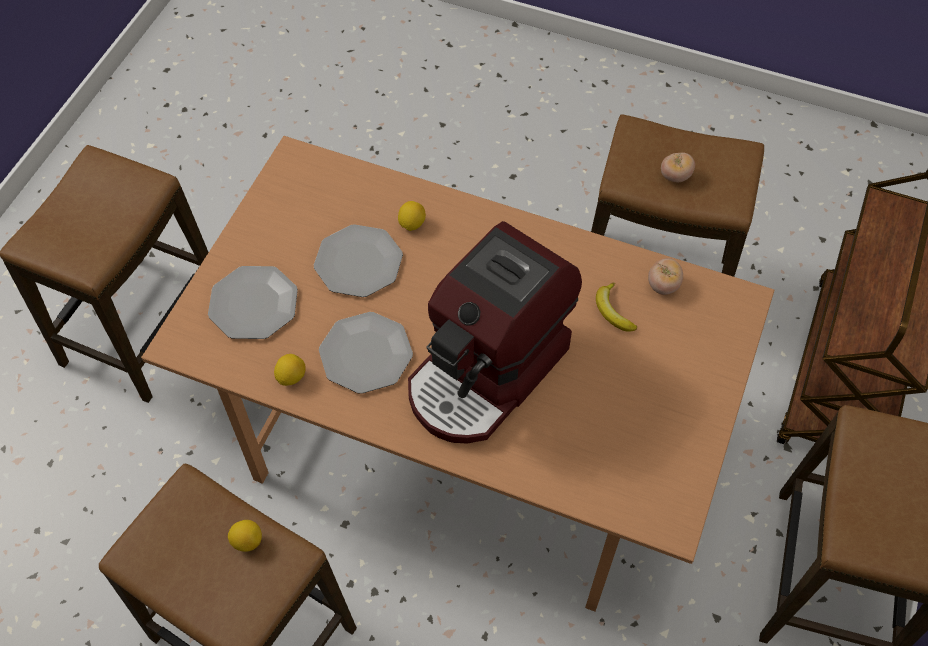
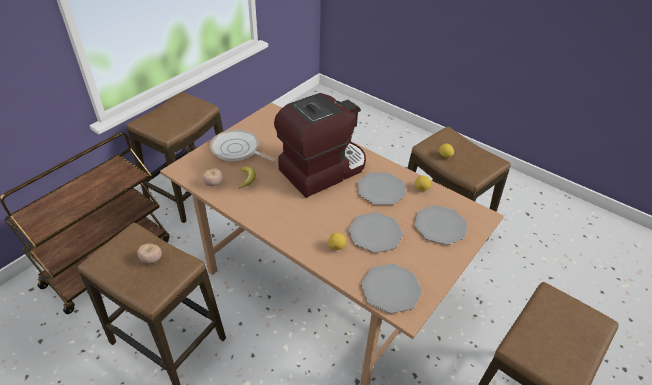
camera: 165 degrees left, 15 degrees down
none -> frying pan [210,129,275,161]
none -> plate [361,263,422,314]

